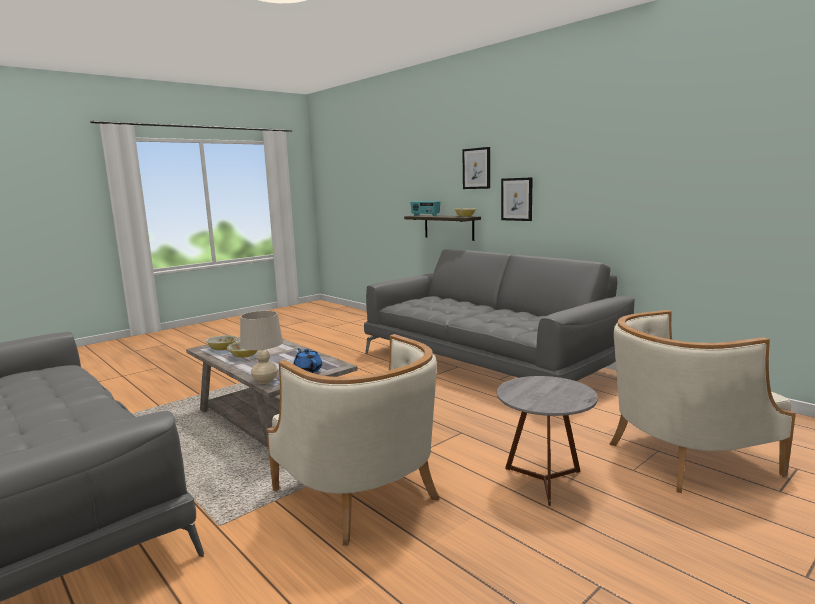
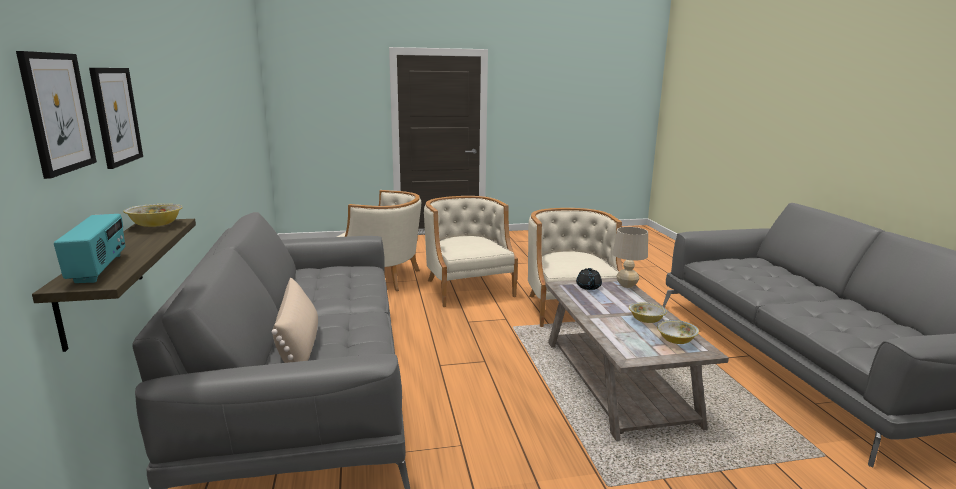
camera: 150 degrees left, 5 degrees up
blue teapot [293,348,322,373] -> black teapot [576,268,602,290]
grey side table [497,376,598,506] -> beige armchair [424,196,518,307]
picture [501,177,533,221] -> picture moved to [16,51,97,179]
none -> beige pillow [272,278,318,363]

